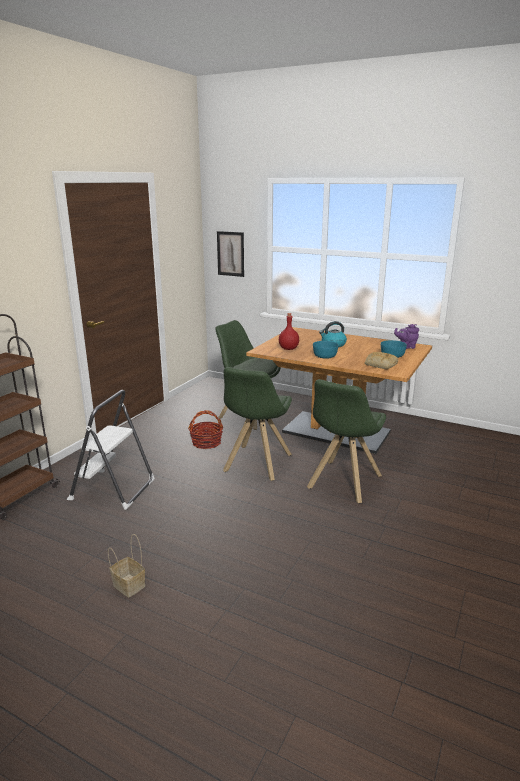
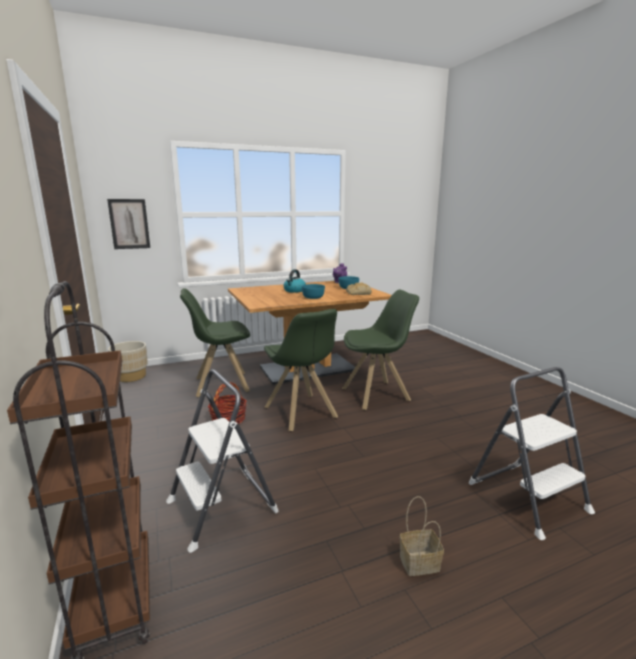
camera: 50 degrees left, 5 degrees down
red bottle [279,313,299,350] -> none
green chair [307,379,386,503] -> green chair turned 90 degrees counterclockwise [342,290,419,410]
none -> beige planter [108,341,148,382]
none -> white step ladder [469,367,595,540]

